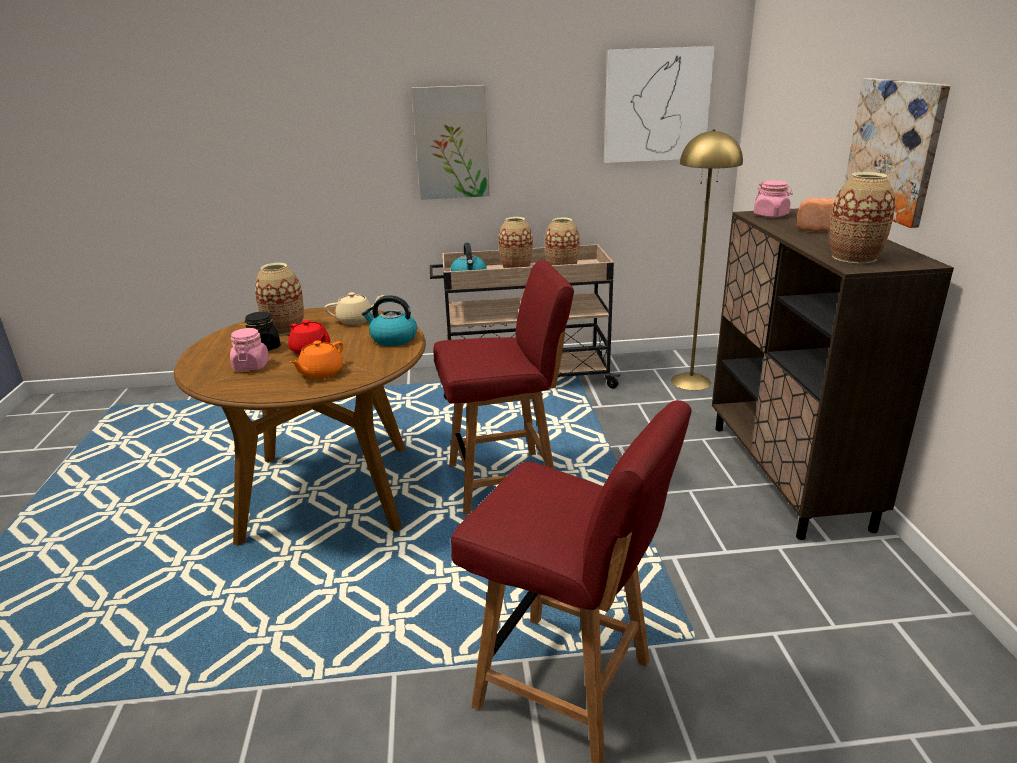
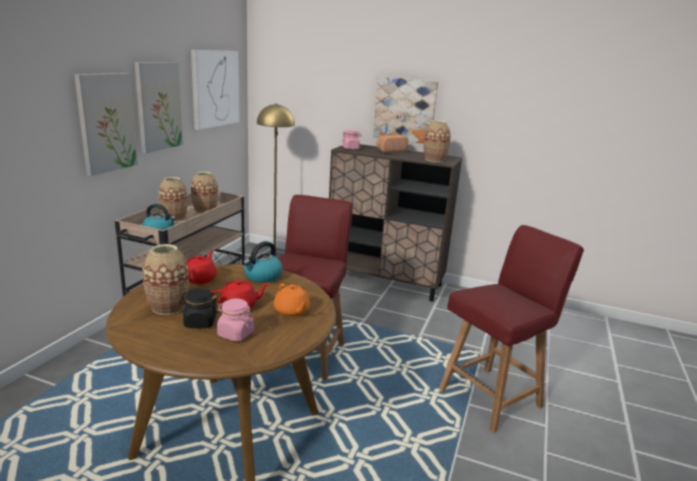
camera: 65 degrees left, 5 degrees down
beige teapot [325,292,384,325] -> red teapot [187,251,217,284]
none -> picture [134,62,183,153]

